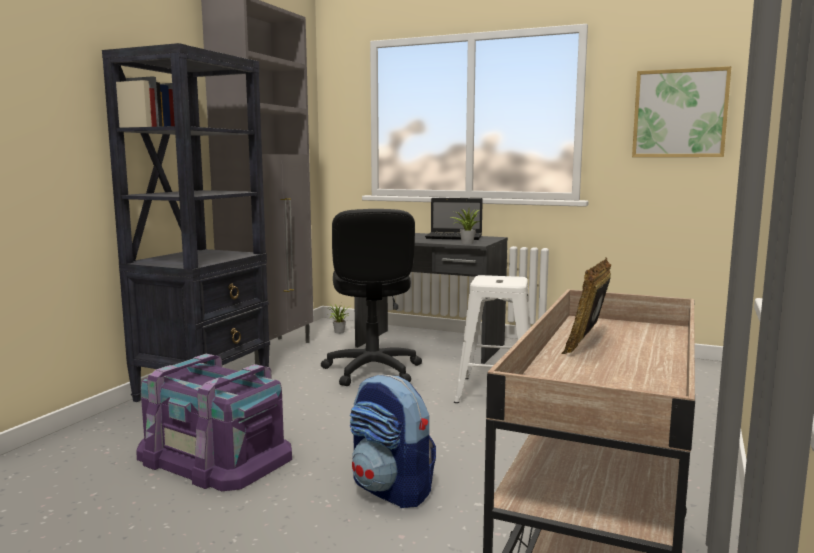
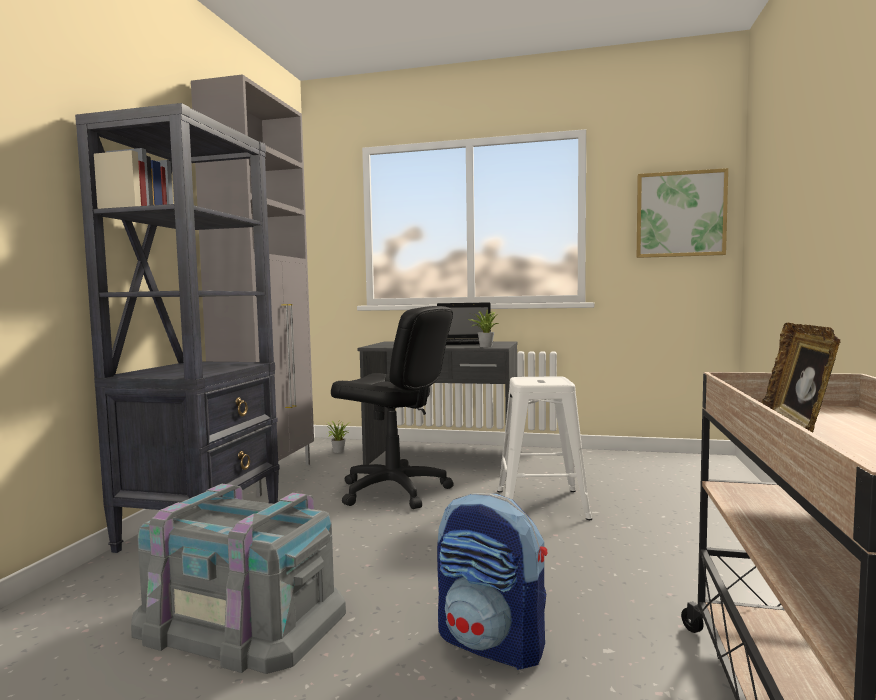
camera: 10 degrees left, 5 degrees down
purple storage box [136,354,292,491] -> grey storage box [131,484,346,674]
black office chair [321,209,422,386] -> black office chair turned 45 degrees counterclockwise [331,306,454,509]

